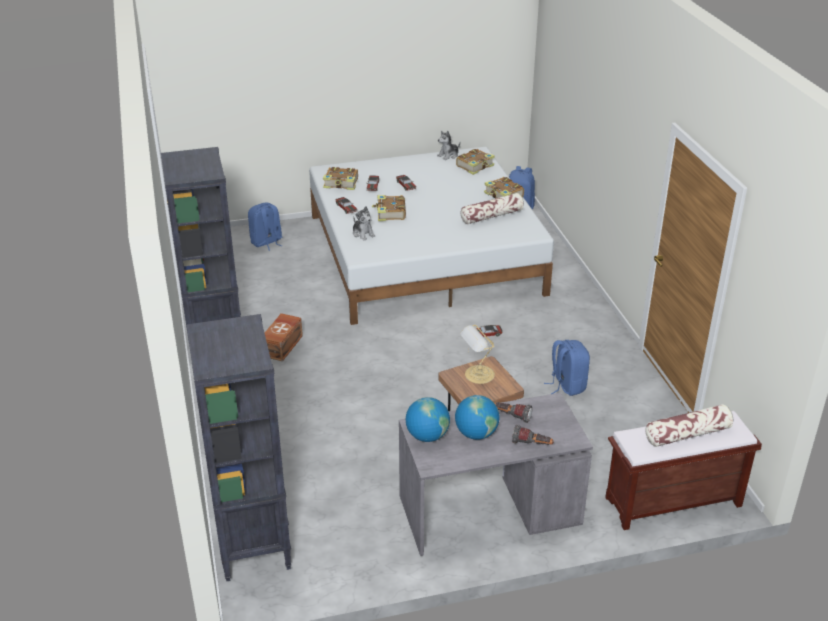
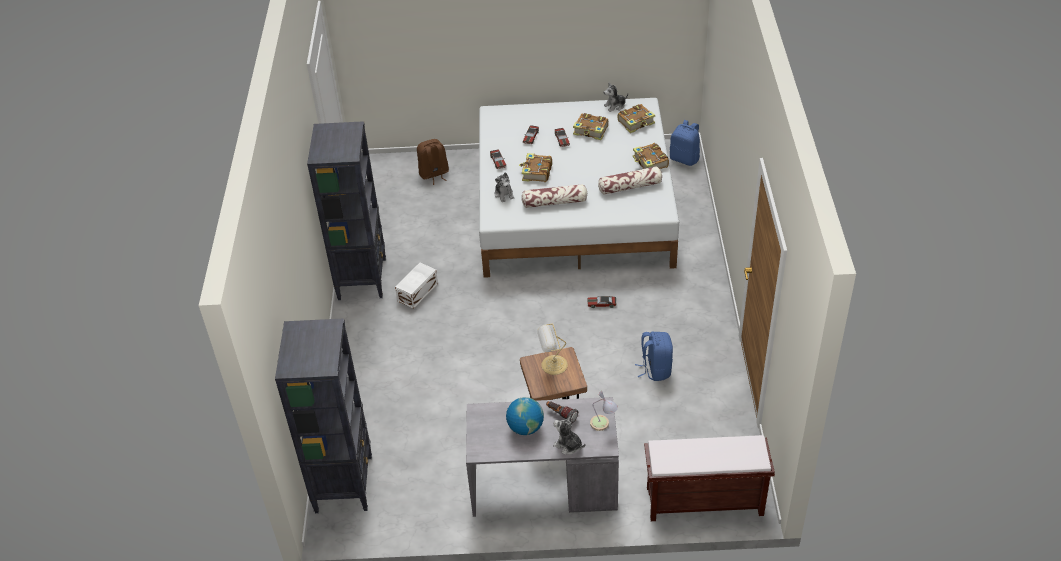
camera: 15 degrees right, 10 degrees up
blue backpack [248,202,282,251] -> brown backpack [417,139,449,185]
brown storage box [265,313,303,361] -> white storage box [395,263,438,309]
book [323,167,358,190] -> book moved to [573,113,608,140]
globe [406,397,450,442] -> none
flashlight [512,425,554,445] -> plush toy [553,415,585,455]
pillow [645,404,733,447] -> pillow moved to [521,184,587,208]
none -> table lamp [590,391,618,431]

